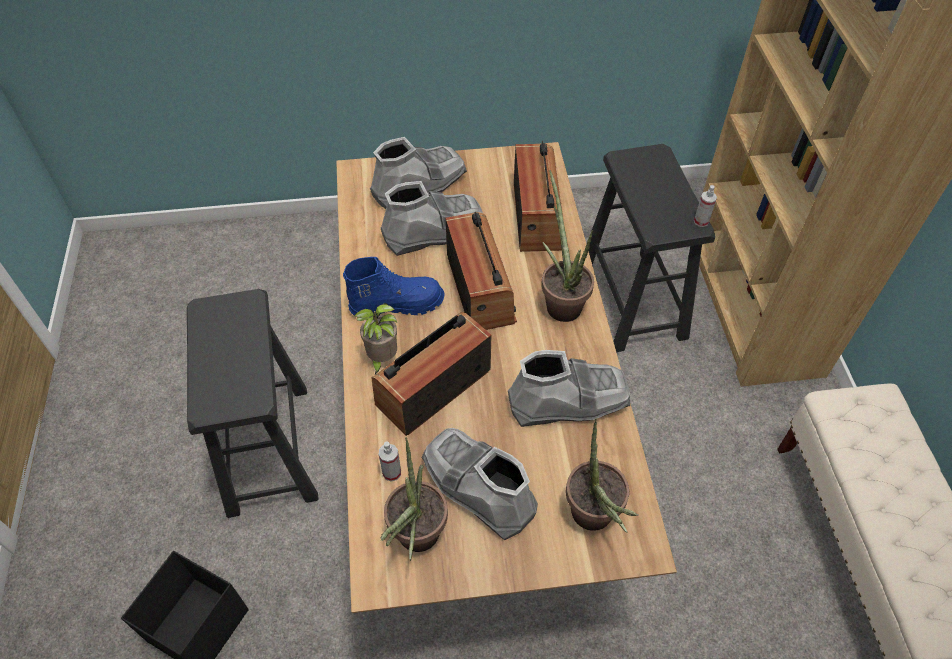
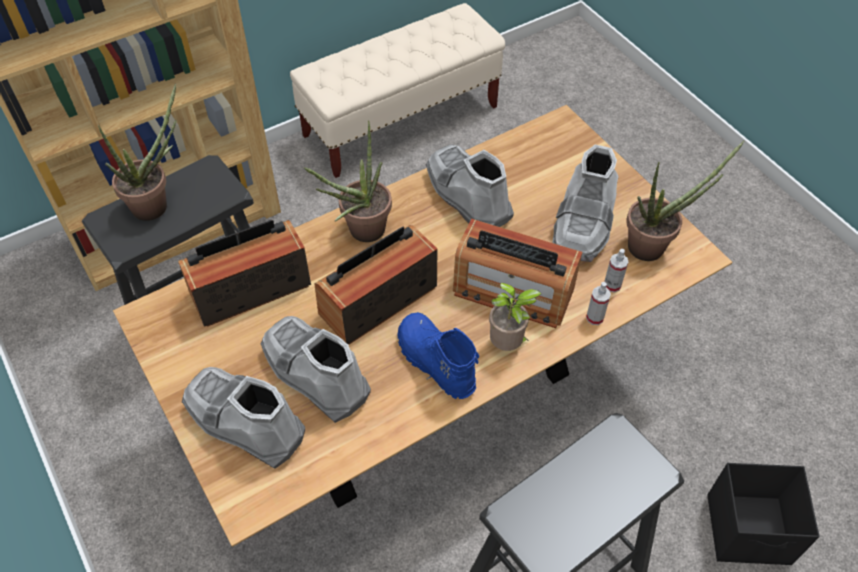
camera: 115 degrees left, 0 degrees up
potted plant [566,418,639,533] -> potted plant moved to [98,84,177,221]
spray bottle [694,185,717,227] -> spray bottle moved to [586,282,611,325]

